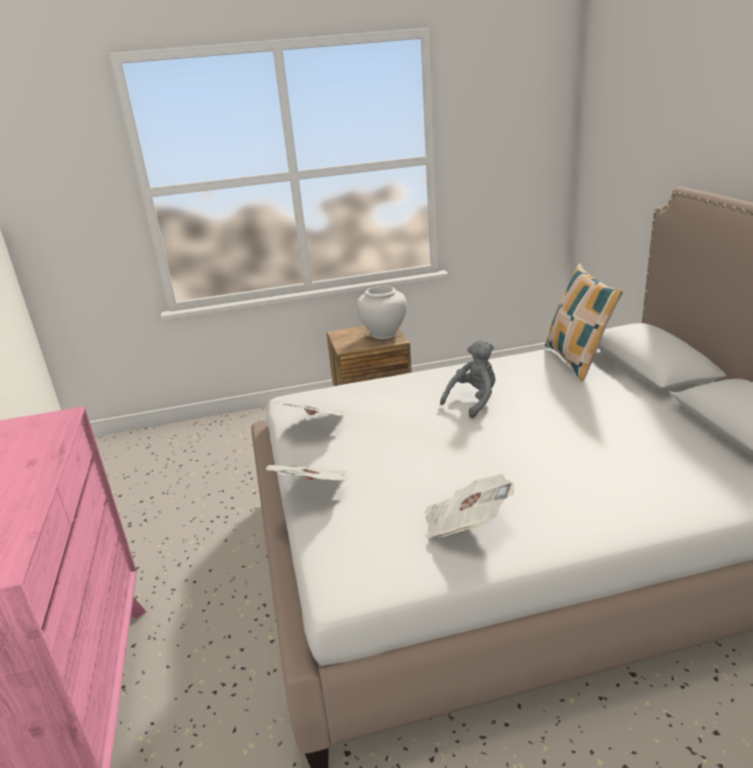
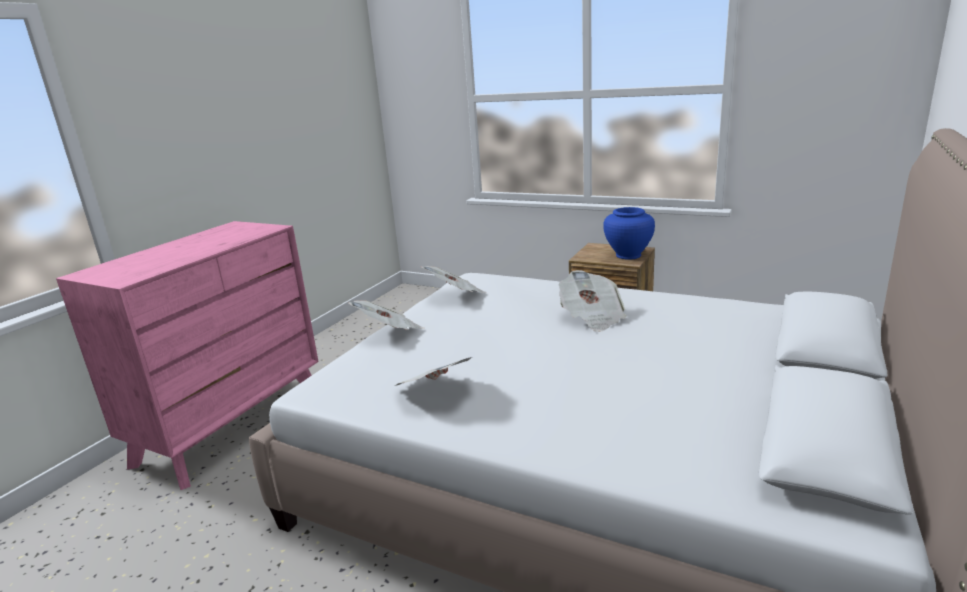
camera: 40 degrees right, 5 degrees down
white vase [356,286,407,339] -> blue vase [603,207,655,260]
grey plush toy [440,339,495,418] -> newspaper [559,270,627,332]
pillow [545,264,623,382] -> none

